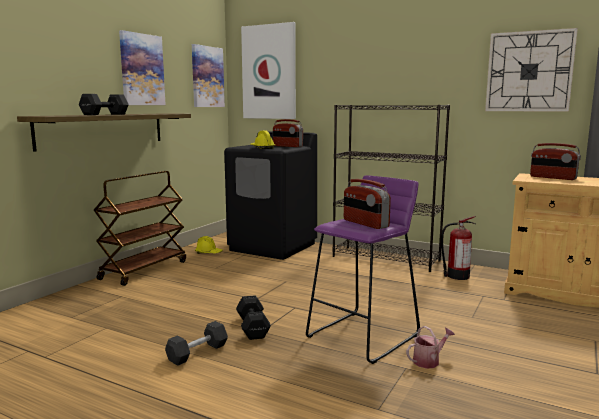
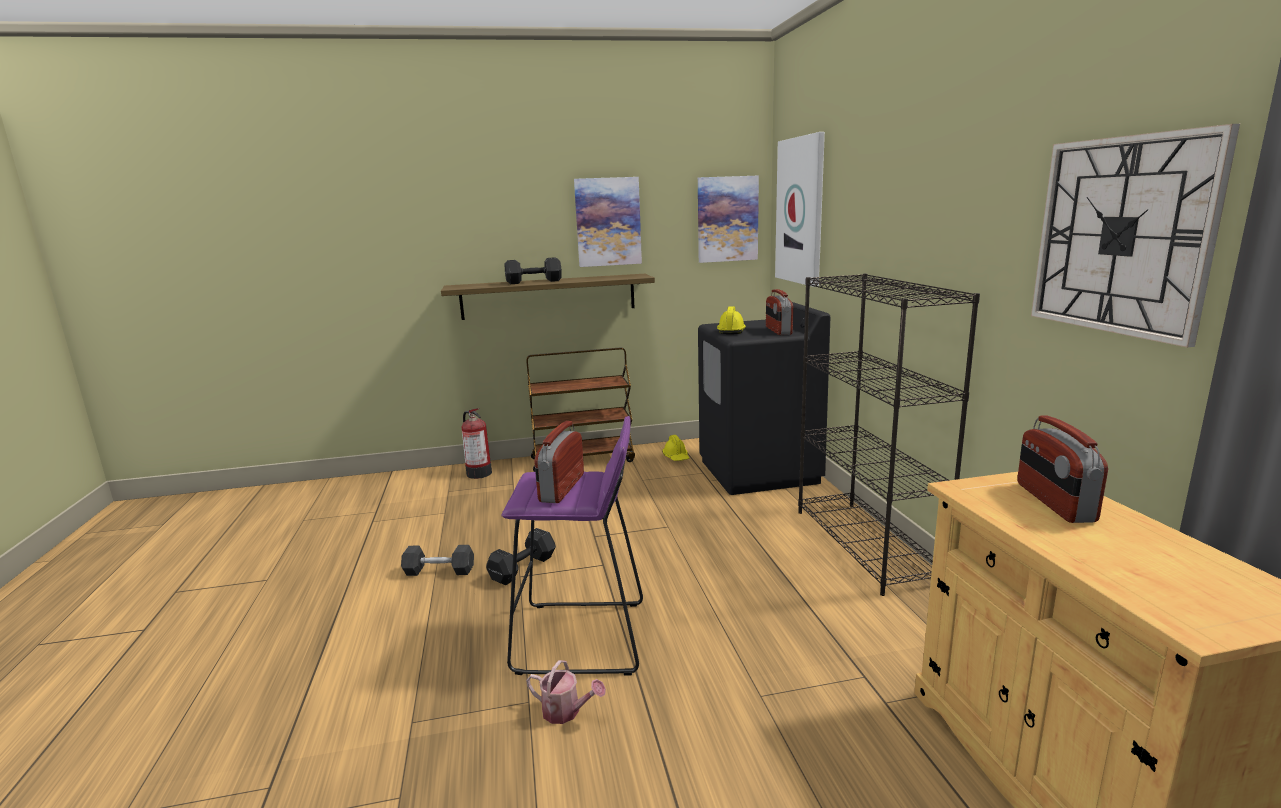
camera: 50 degrees right, 5 degrees up
fire extinguisher [441,216,476,280] -> fire extinguisher moved to [462,408,492,479]

